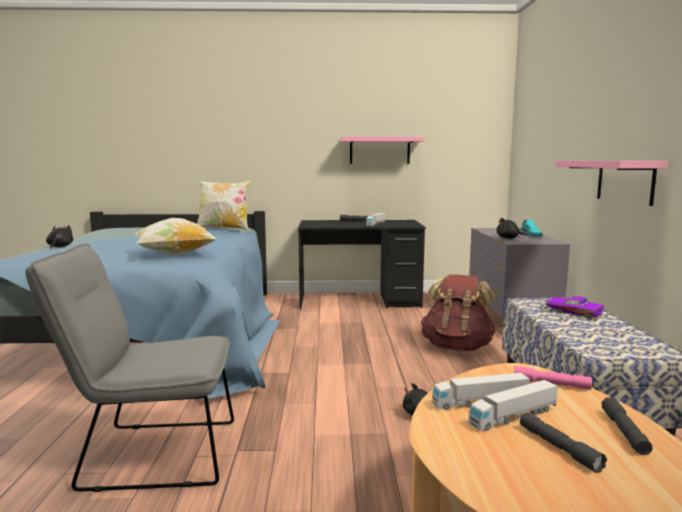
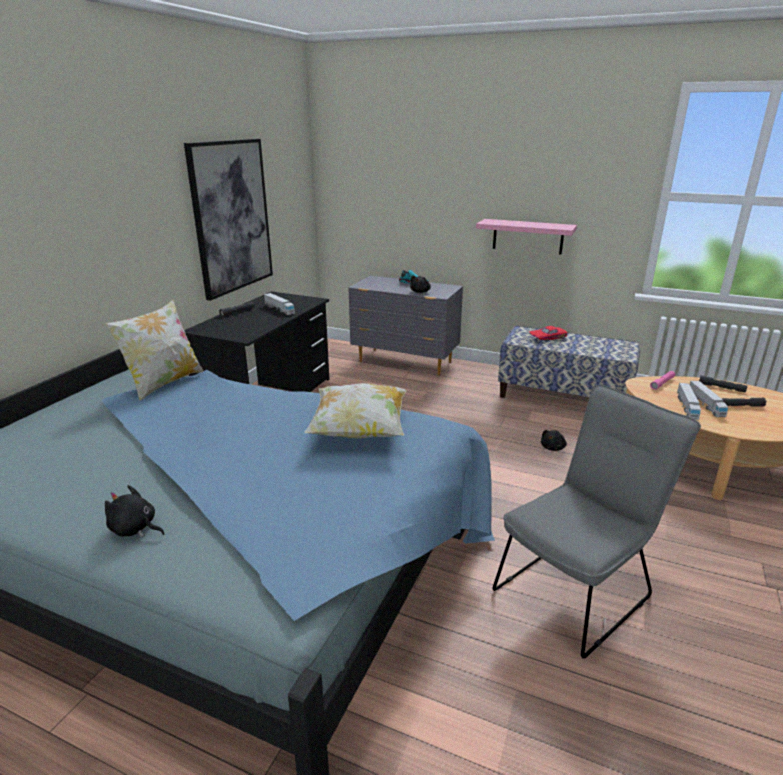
camera: 65 degrees left, 15 degrees up
grey chair [25,244,234,492] -> grey chair turned 150 degrees counterclockwise [492,385,701,659]
pink shelf [341,137,424,164] -> picture [184,139,273,301]
brown backpack [421,274,496,351] -> none
purple toy car [545,296,604,318] -> red toy car [529,326,568,341]

